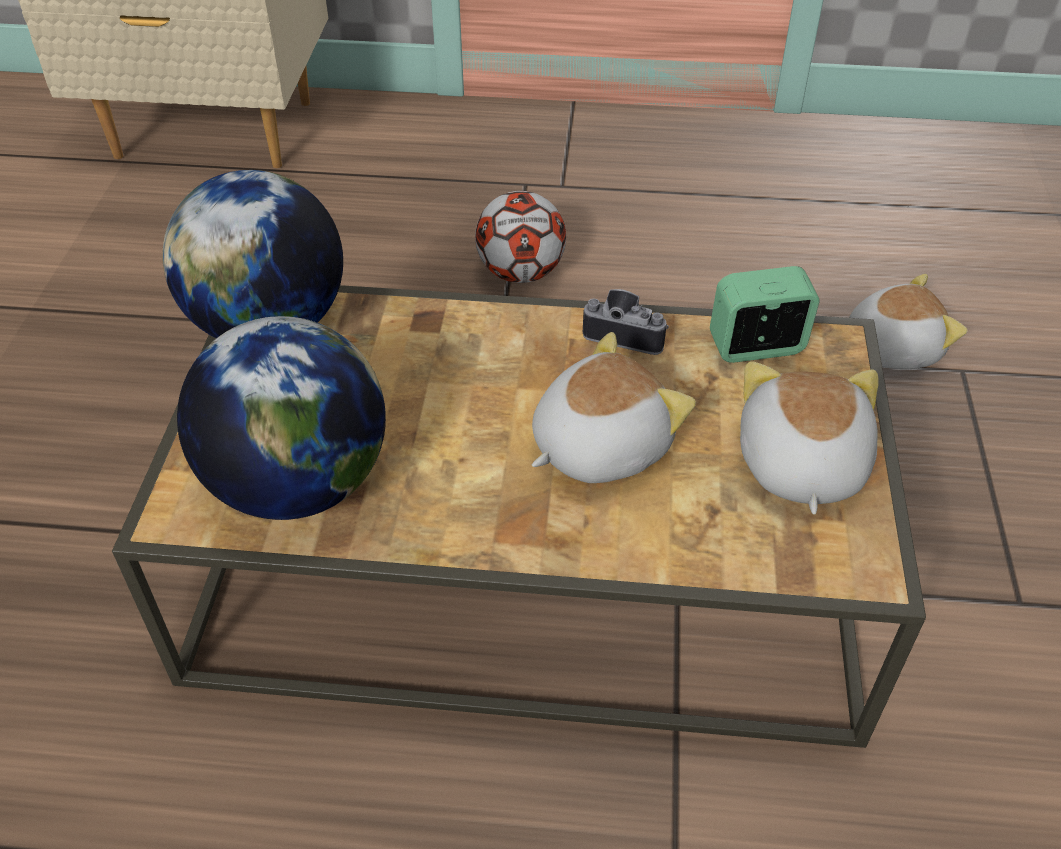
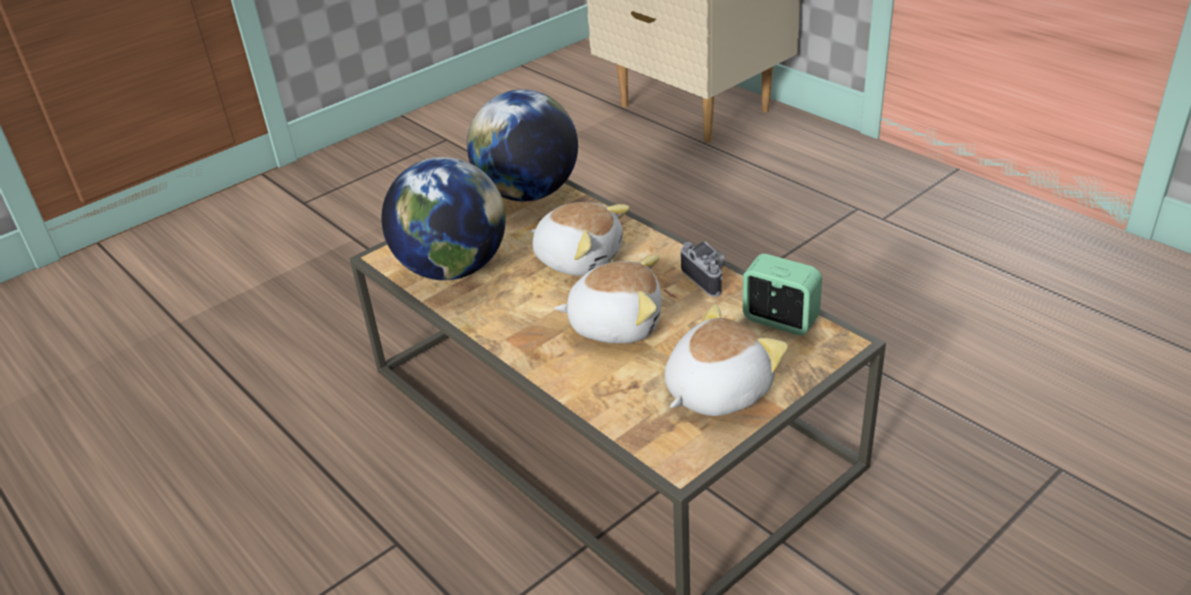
camera: 45 degrees right, 10 degrees down
football [475,191,566,283] -> none
plush toy [849,274,967,370] -> plush toy moved to [530,202,630,276]

